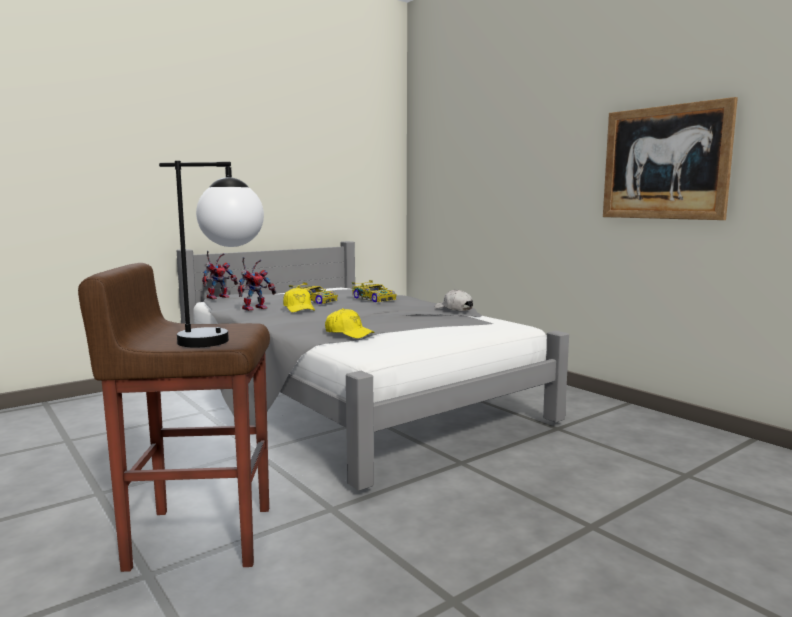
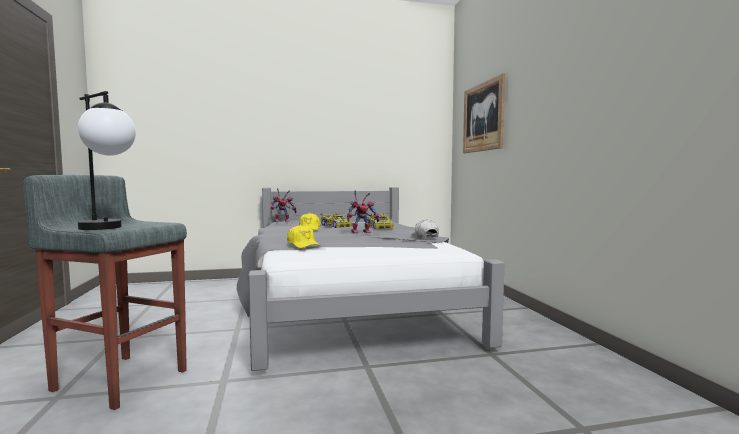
camera: 25 degrees right, 5 degrees down
brown stool [78,263,270,572] -> grey stool [22,175,187,410]
toy robot [238,257,276,311] -> toy robot moved to [347,190,380,234]
picture [603,97,738,220] -> picture moved to [463,73,505,153]

